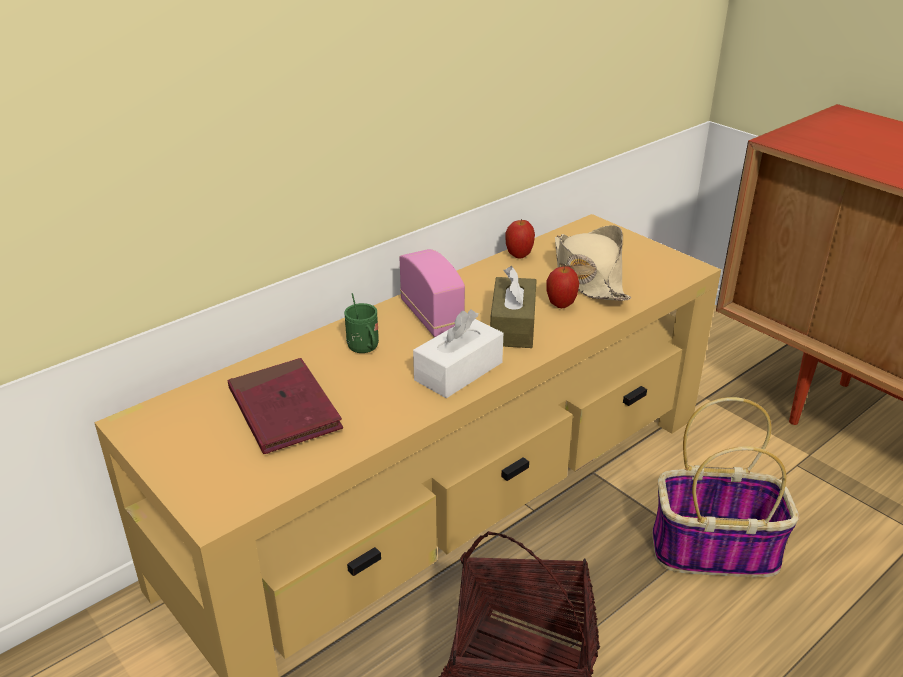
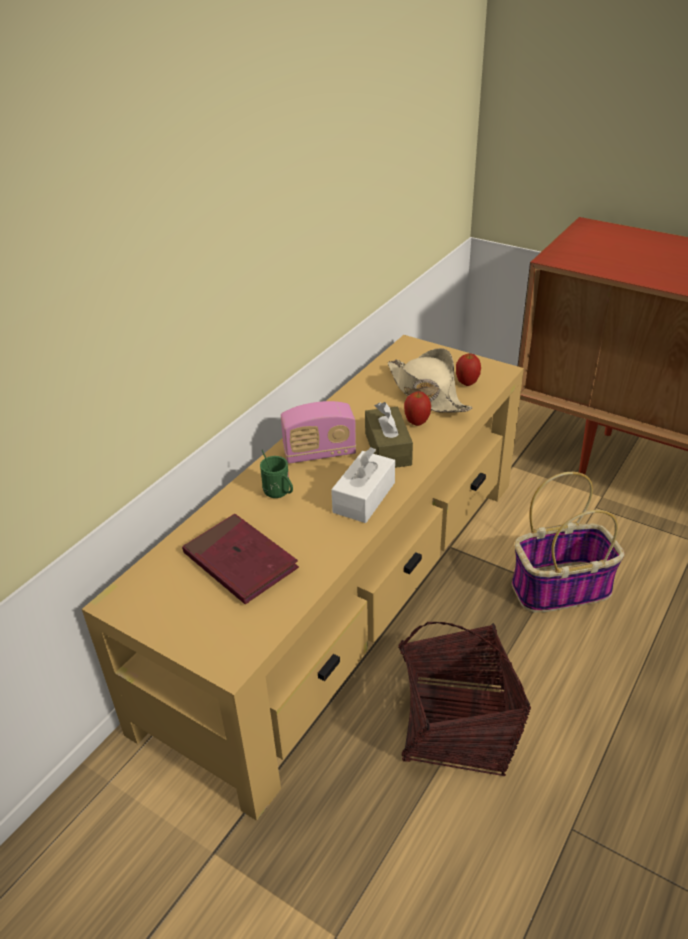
camera: 15 degrees left, 5 degrees up
radio [400,249,465,337] -> radio turned 120 degrees clockwise [281,401,356,464]
apple [505,219,535,258] -> apple moved to [456,353,481,386]

